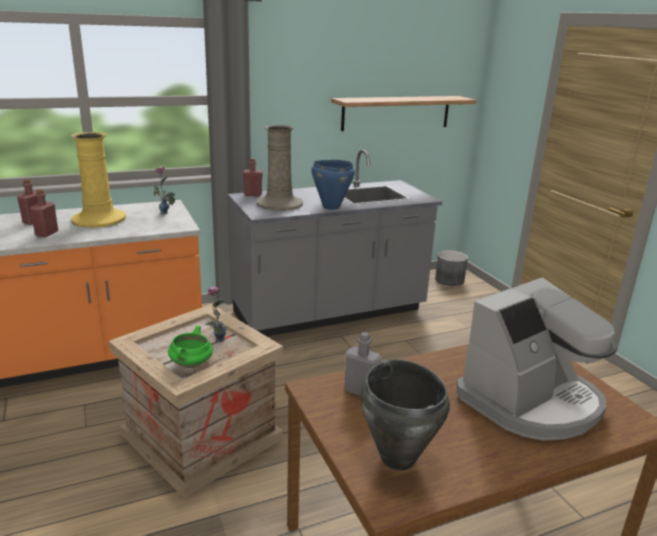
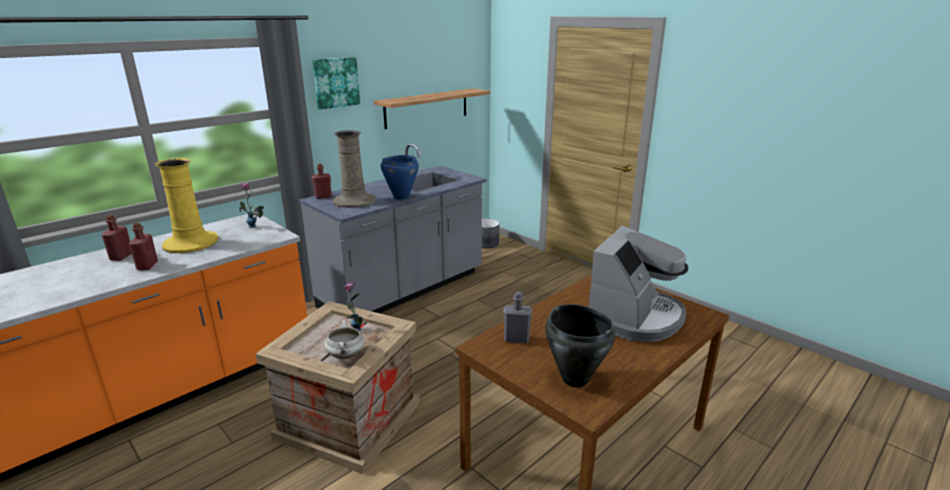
camera: 20 degrees left, 0 degrees up
green cooking pot [168,325,213,368] -> white cooking pot [324,320,365,359]
none -> picture [312,57,360,109]

